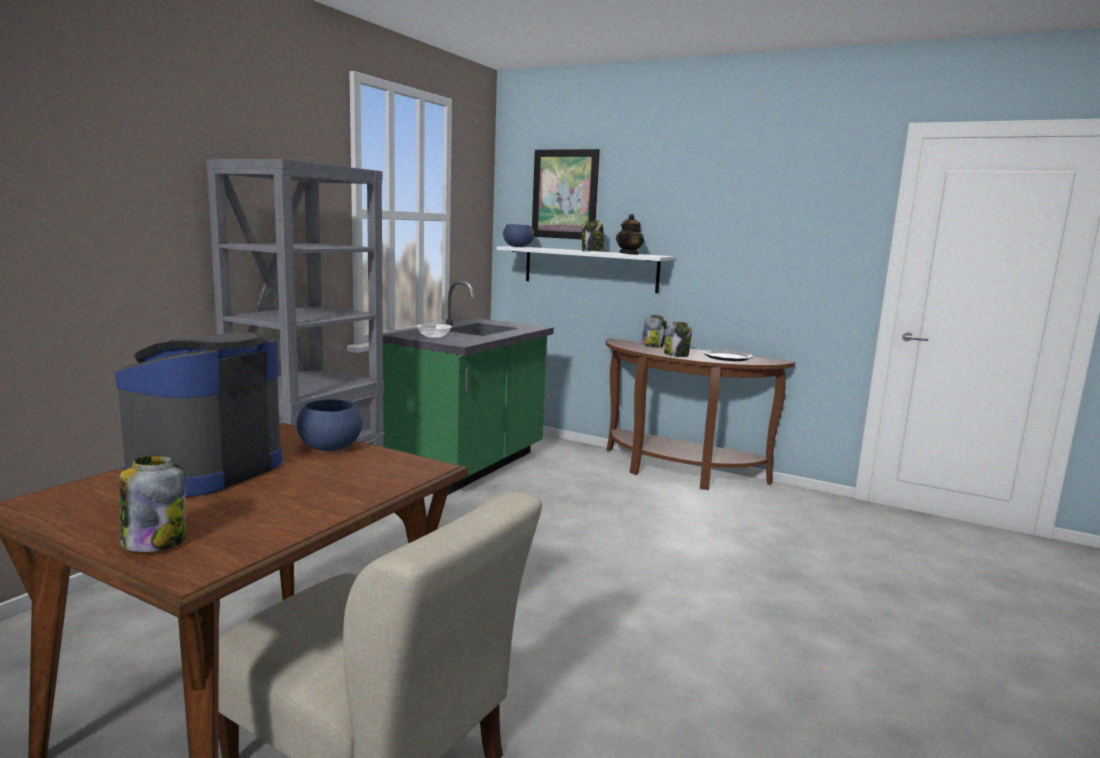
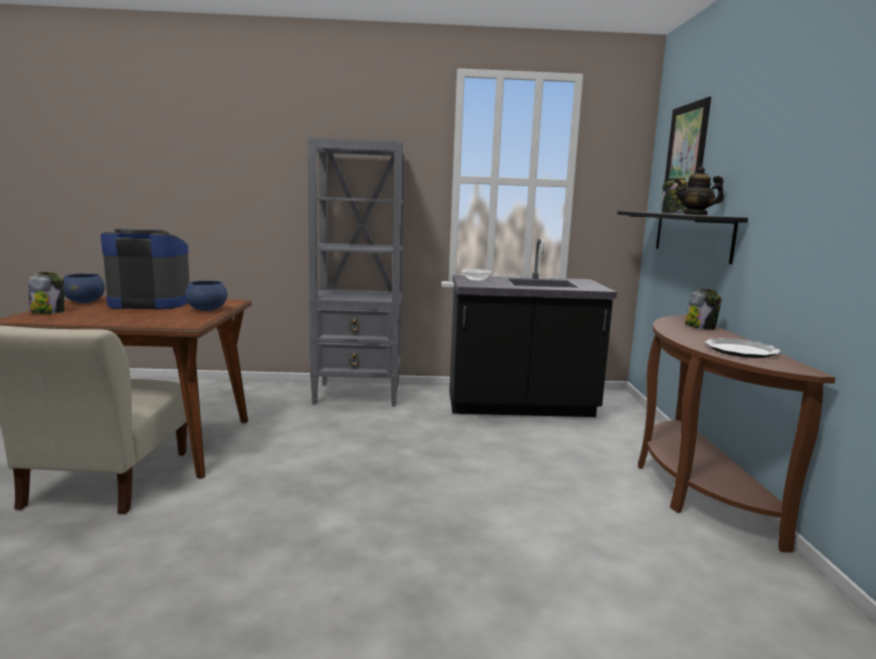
camera: 60 degrees right, 0 degrees up
green counter [383,281,554,495] -> black counter [450,238,617,417]
white shelf [497,246,675,293] -> black shelf [617,211,748,264]
blue bowl [503,224,534,247] -> blue bowl moved to [63,274,105,303]
jar [664,321,692,357] -> none

